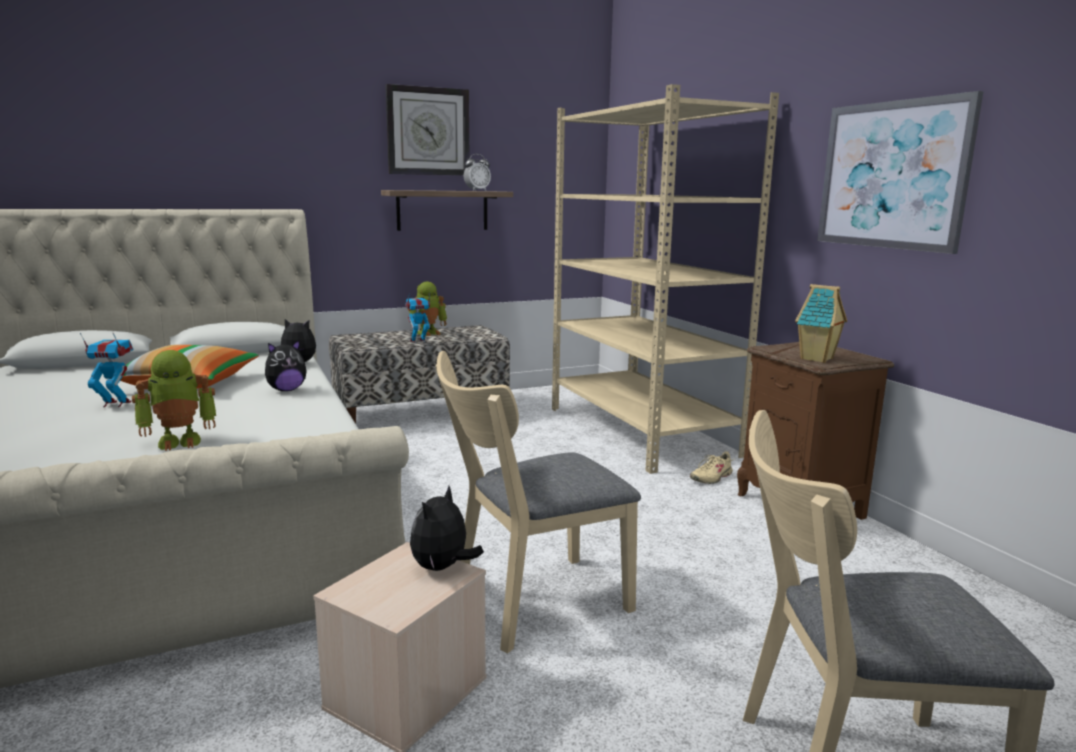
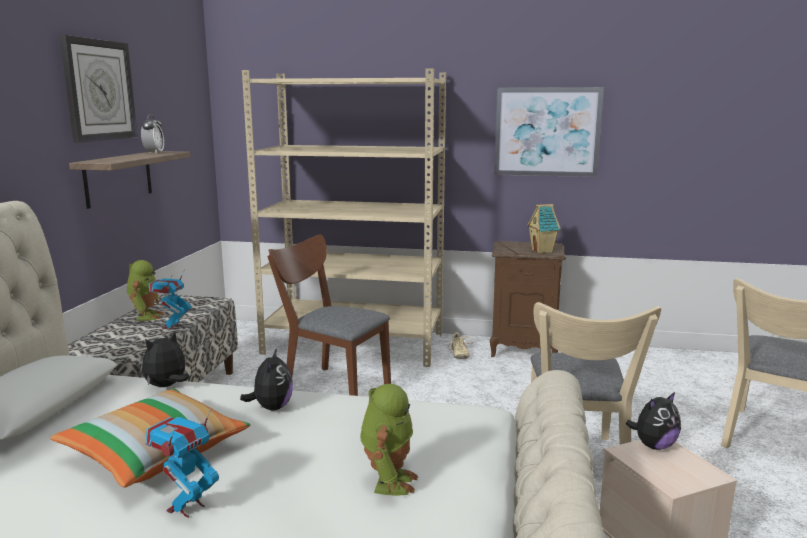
camera: 55 degrees left, 0 degrees up
plush toy [410,486,484,571] -> plush toy turned 90 degrees counterclockwise [626,392,681,450]
none -> brown chair [267,234,391,396]

